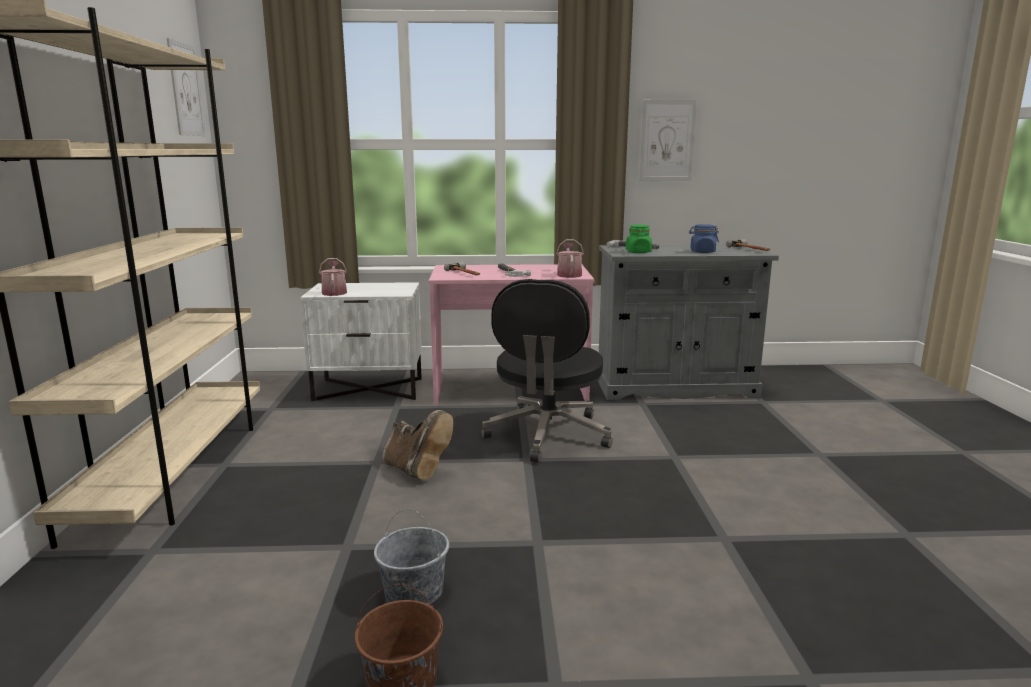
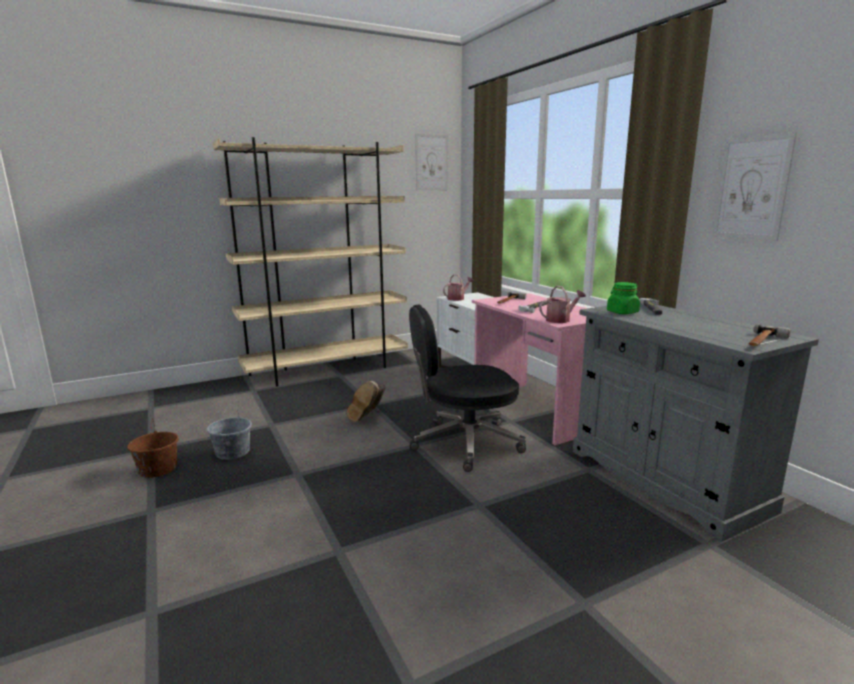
camera: 65 degrees right, 0 degrees up
blue jar [689,224,719,253] -> none

